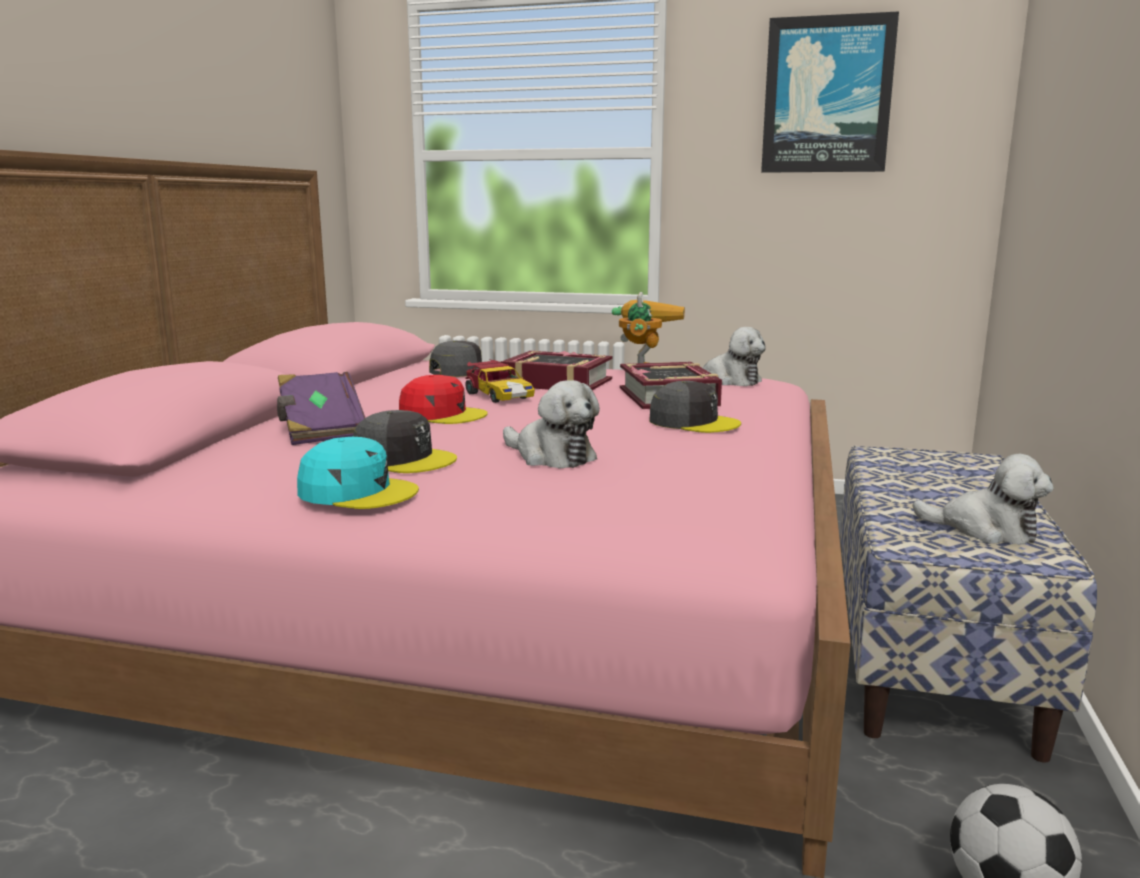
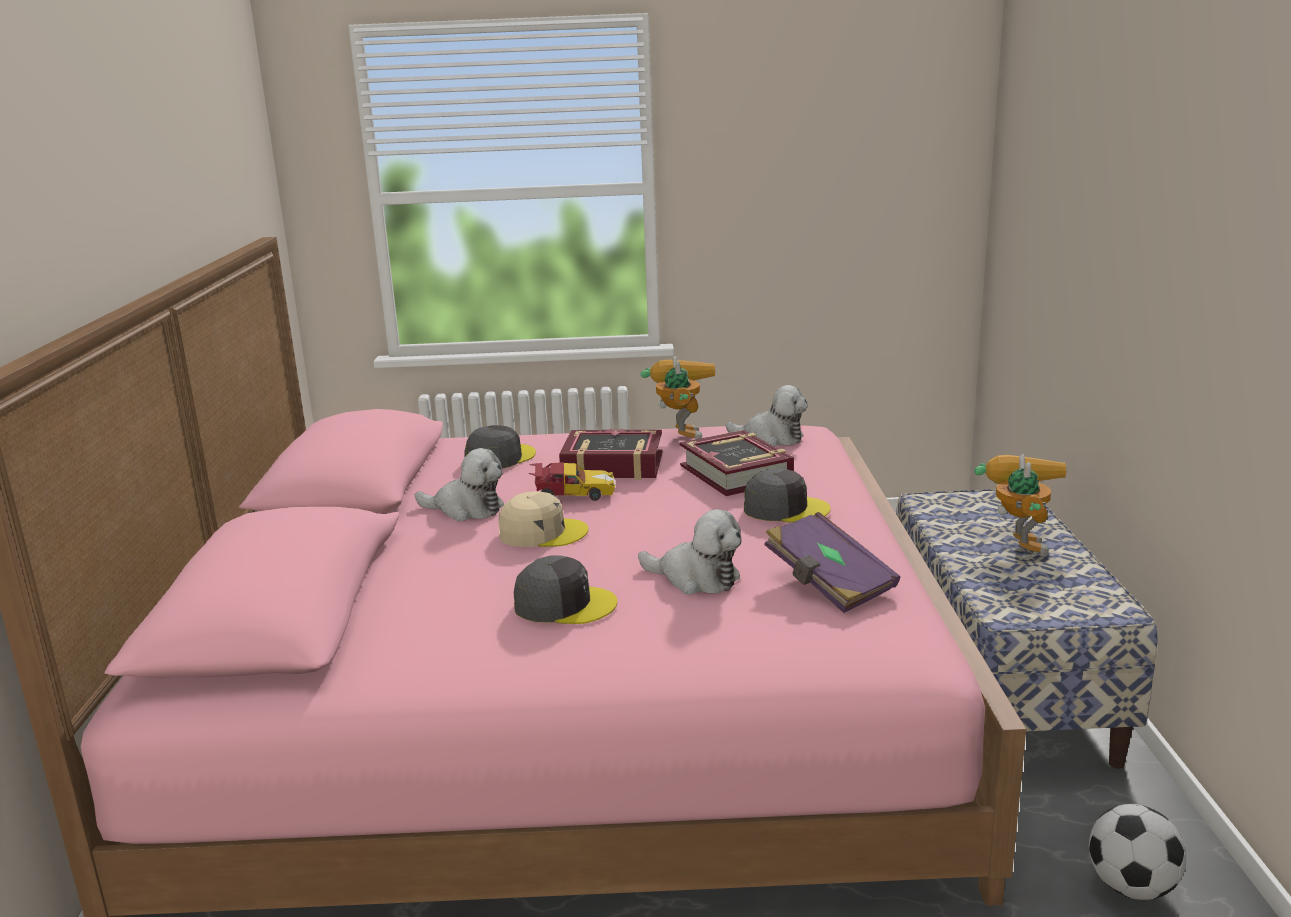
camera: 15 degrees left, 5 degrees up
purple book [277,372,365,445] -> purple book moved to [764,512,900,613]
turquoise cap [297,437,419,509] -> none
red cap [399,375,488,424] -> beige cap [499,491,589,547]
toy car [466,359,535,403] -> toy car turned 45 degrees counterclockwise [529,462,615,501]
picture [761,11,899,173] -> none
plush toy [913,454,1054,544] -> plush toy moved to [415,448,504,521]
none -> toy robot [974,454,1066,556]

